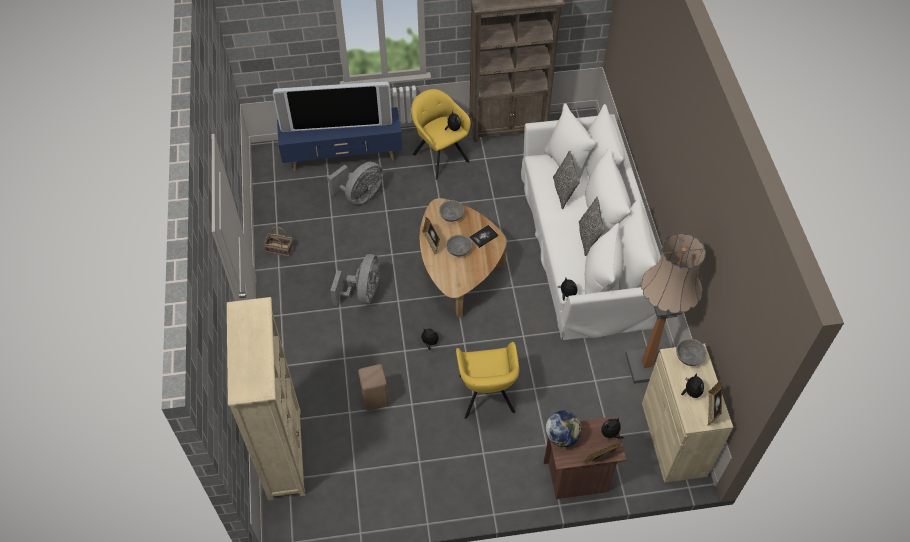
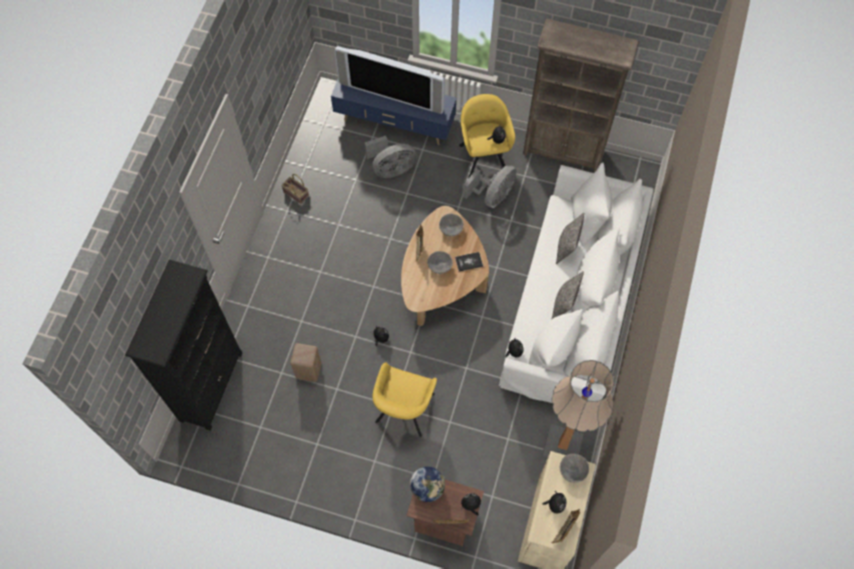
camera: 25 degrees right, 10 degrees up
beige bookcase [227,297,305,501] -> black bookcase [125,260,242,431]
grey fan [330,254,380,306] -> grey fan moved to [463,165,517,208]

